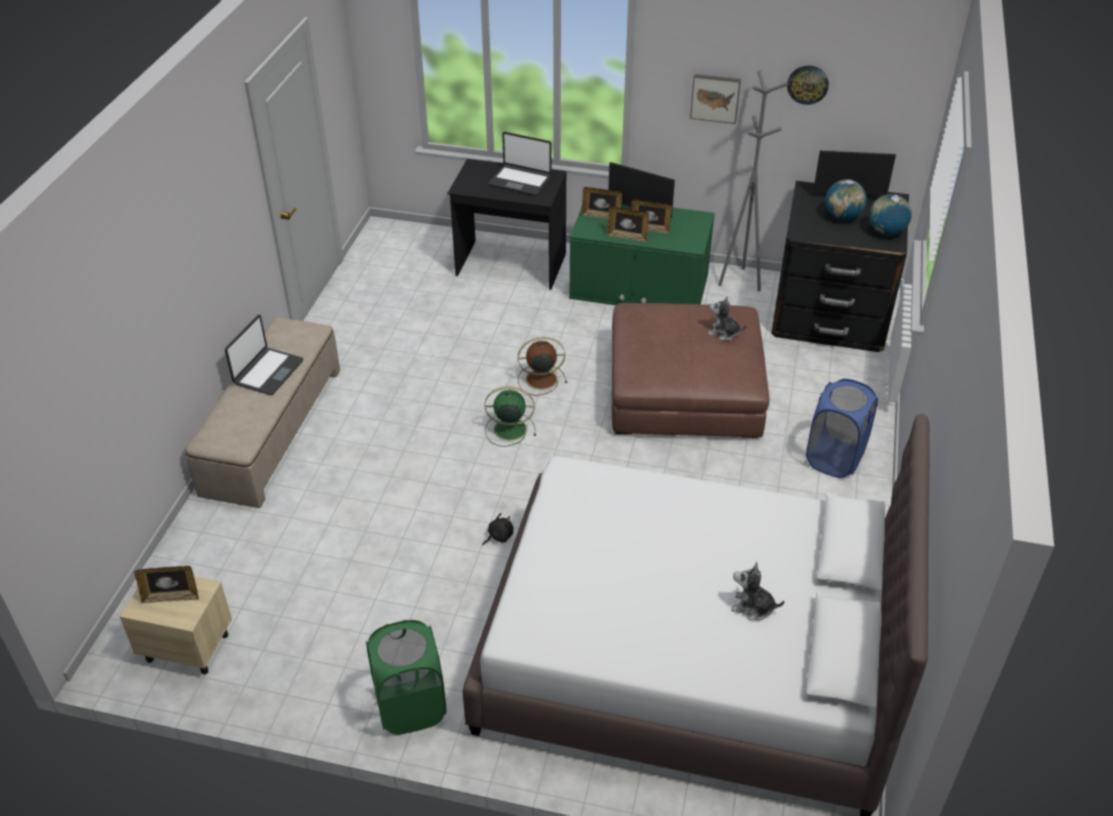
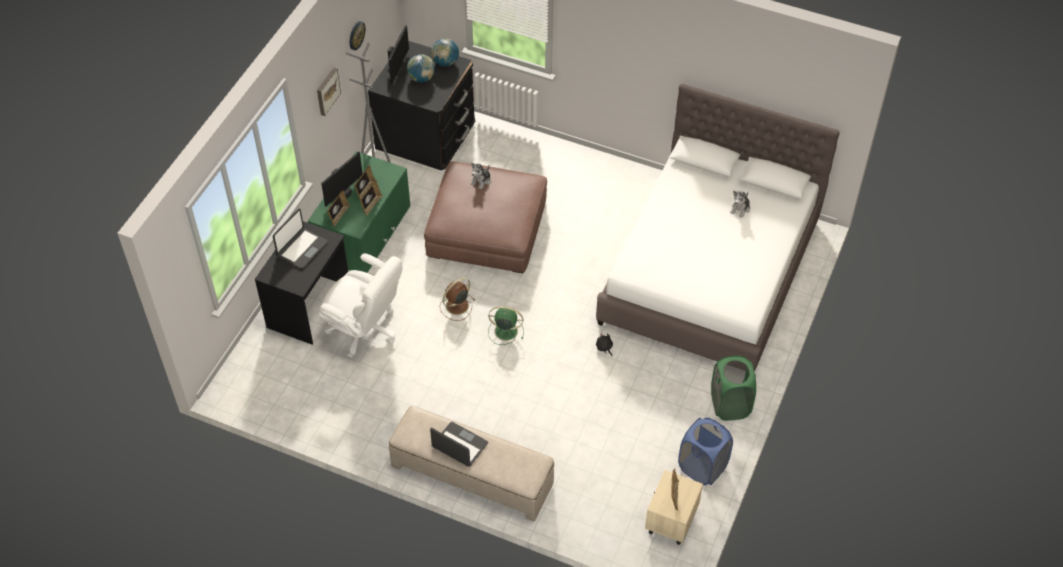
camera: 80 degrees left, 10 degrees up
green fan [485,386,536,447] -> green fan turned 90 degrees clockwise [488,306,524,345]
brown fan [518,337,567,396] -> brown fan turned 45 degrees clockwise [440,278,475,321]
blue laundry basket [806,379,878,478] -> blue laundry basket moved to [678,418,733,485]
none -> white office chair [318,253,403,358]

